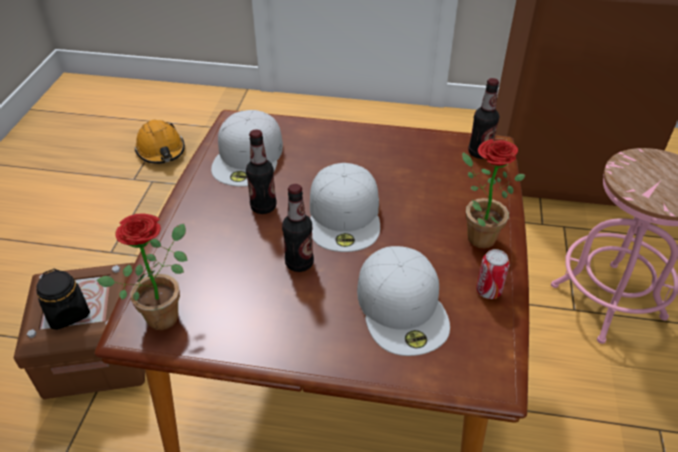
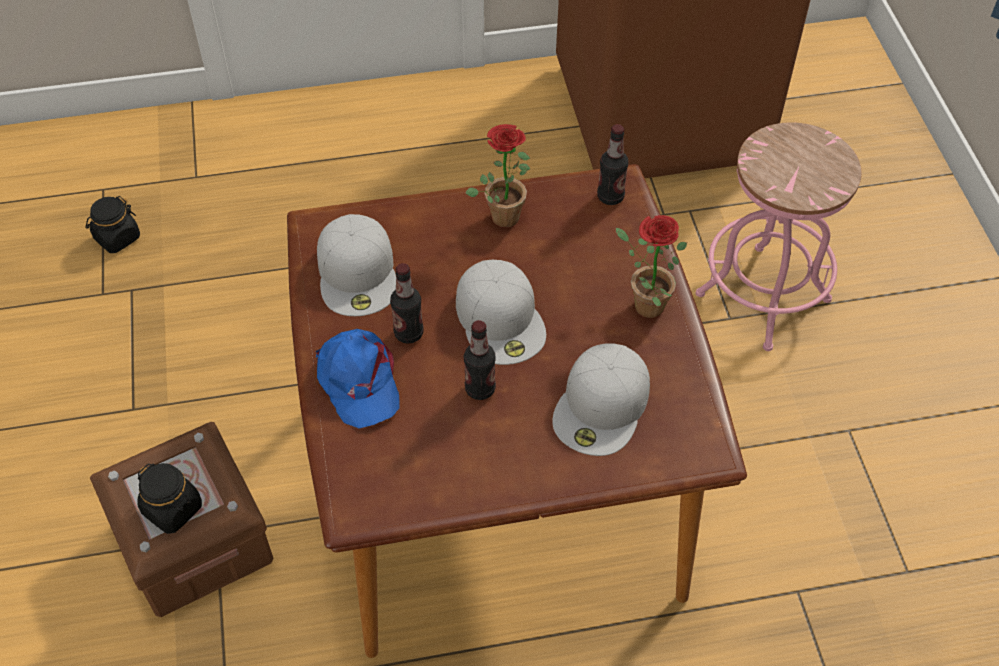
camera: 20 degrees left, 10 degrees up
potted plant [97,213,188,330] -> potted plant moved to [465,124,530,228]
orange hard hat [135,120,185,164] -> black jar [86,196,140,253]
white cap [357,246,450,356] -> white cap turned 60 degrees clockwise [552,344,650,456]
can [476,249,510,299] -> none
none -> blue cap [316,329,400,429]

